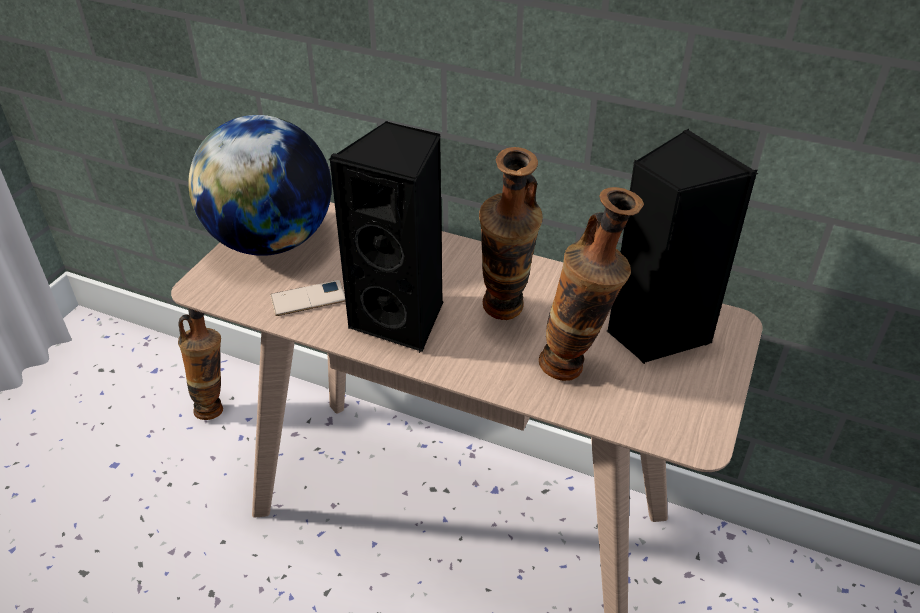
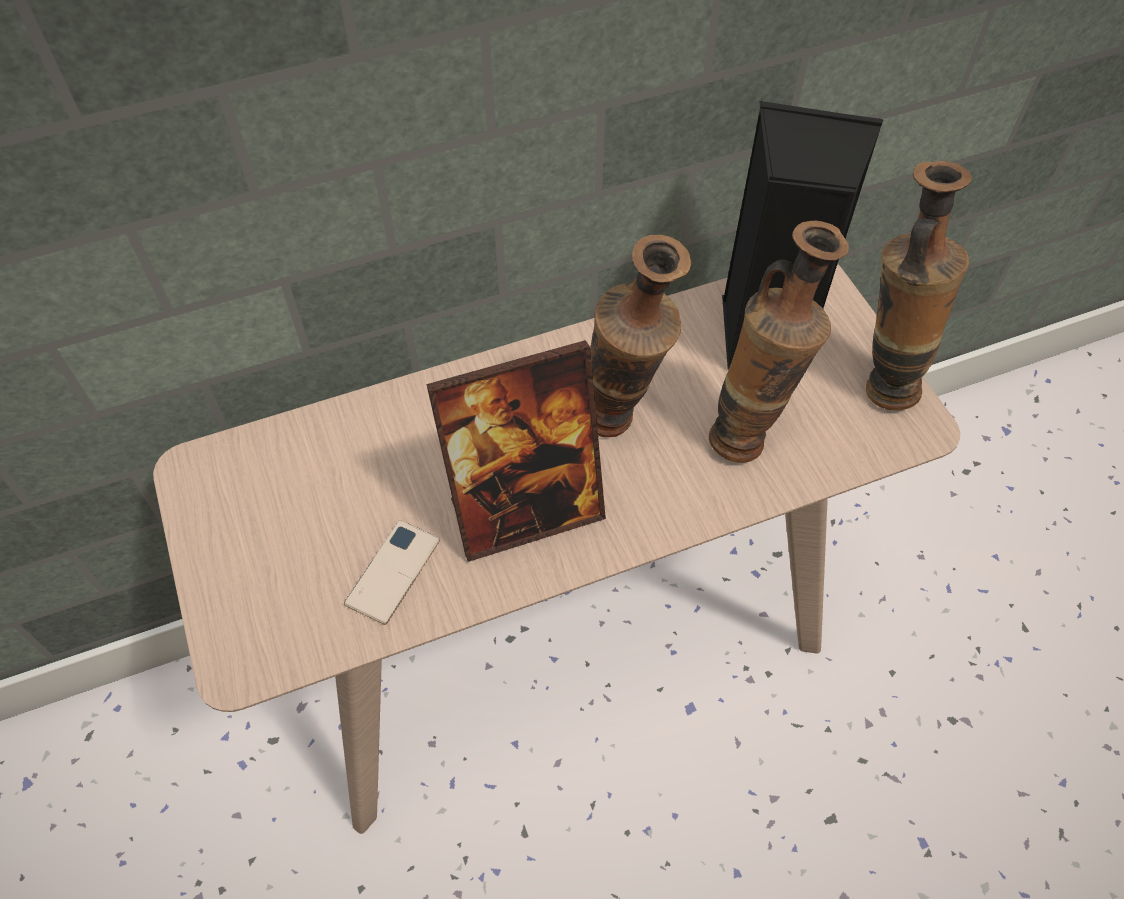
camera: 45 degrees left, 15 degrees up
vase [178,308,223,420] -> vase moved to [866,161,972,410]
globe [188,115,332,256] -> none
black speaker [328,121,443,353] -> picture frame [426,340,606,562]

